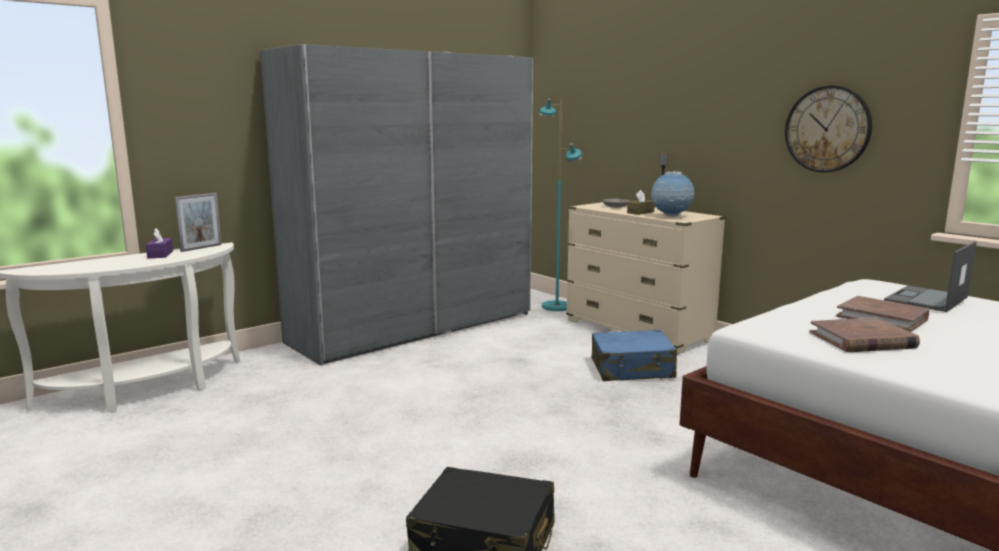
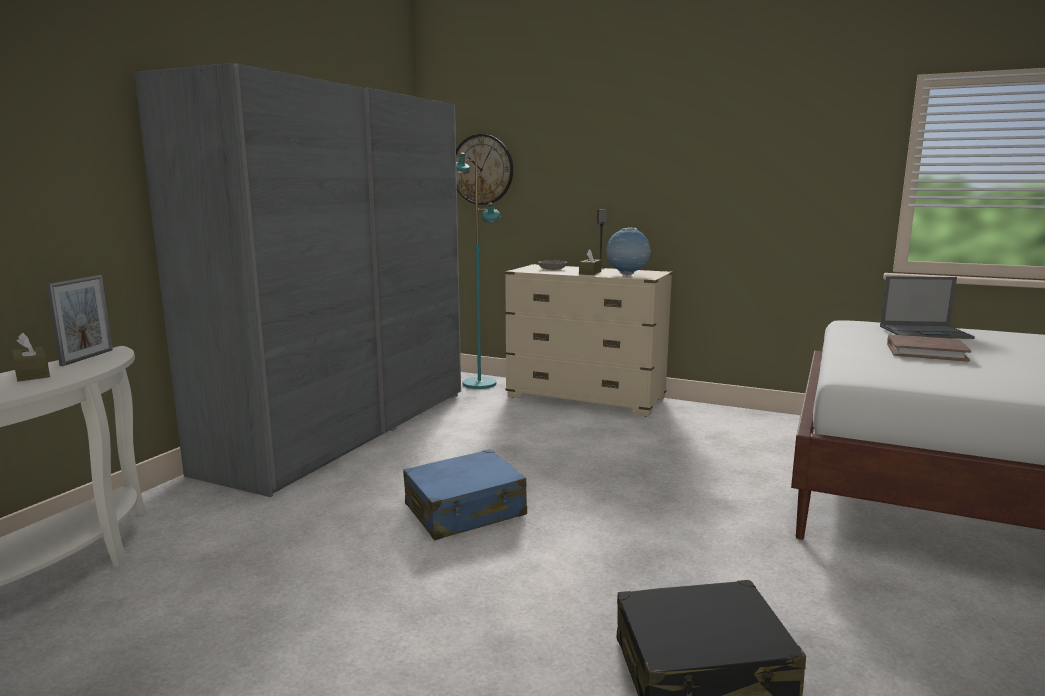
camera: 25 degrees left, 0 degrees up
purple tissue box [146,228,173,258] -> brown tissue box [12,333,50,382]
blue suitcase [592,330,677,381] -> blue suitcase moved to [403,449,527,540]
wall clock [785,85,872,172] -> wall clock moved to [456,134,513,205]
brown book [810,318,920,352] -> none
laptop [884,241,977,312] -> laptop turned 105 degrees counterclockwise [880,276,975,339]

